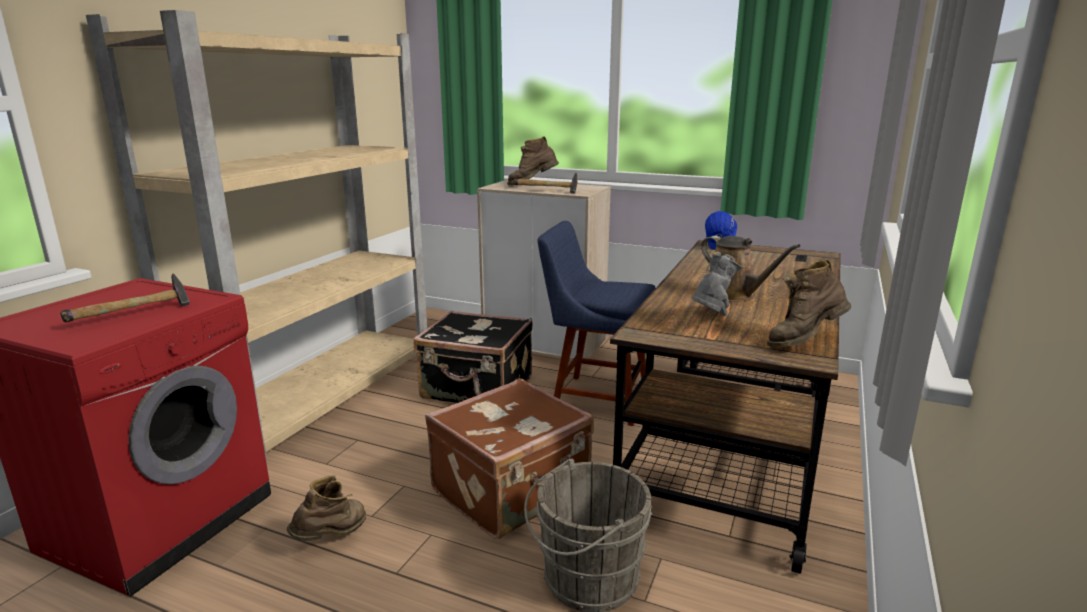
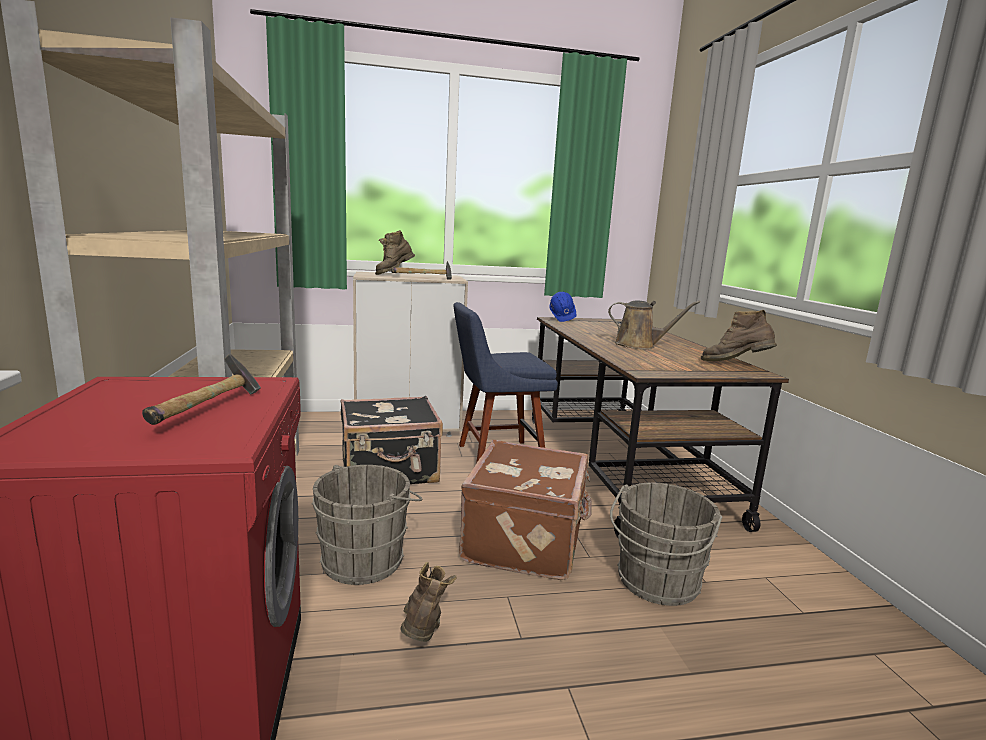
camera: 35 degrees left, 5 degrees down
grey boot [691,251,746,316] -> none
brown boot [767,259,851,347] -> brown boot turned 75 degrees clockwise [701,310,777,361]
none -> grey bucket [311,465,423,585]

